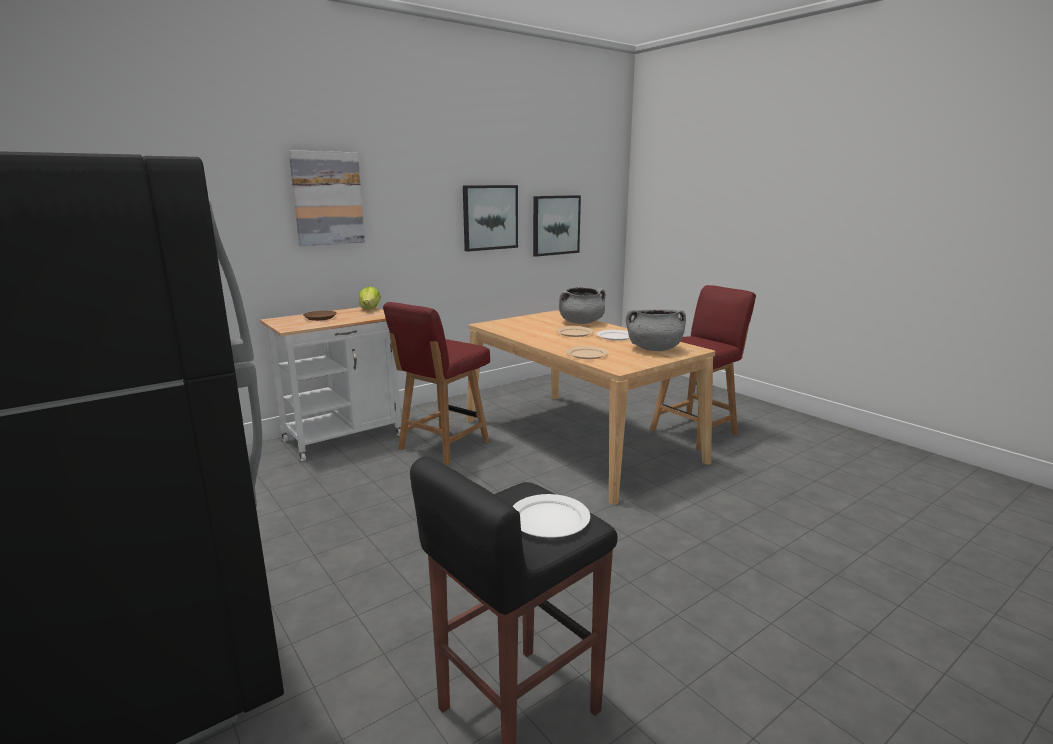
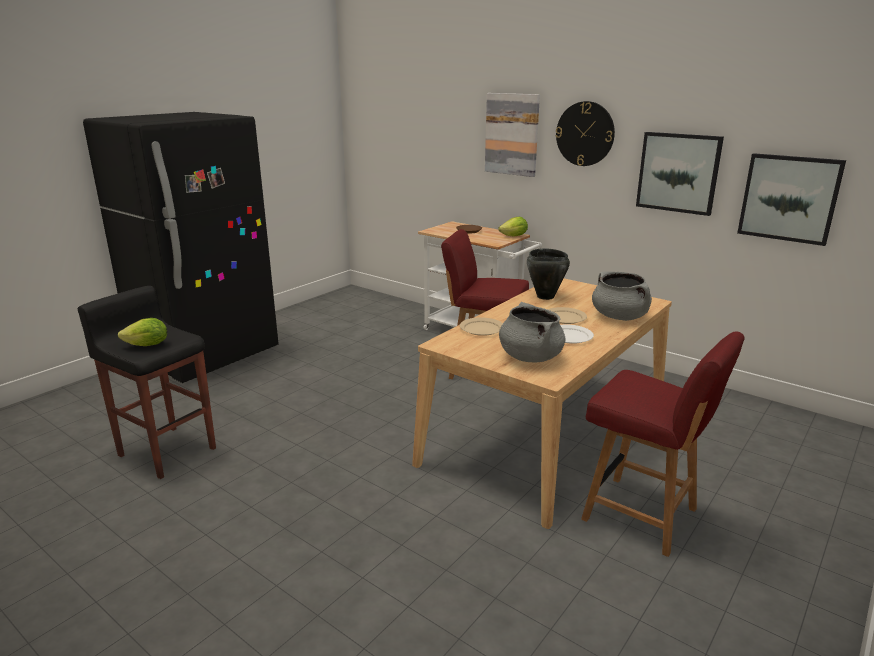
camera: 75 degrees right, 5 degrees up
white plate [513,494,590,538] -> lettuce [118,318,167,346]
none -> black cooking pot [527,248,570,300]
none -> wall clock [556,101,615,166]

